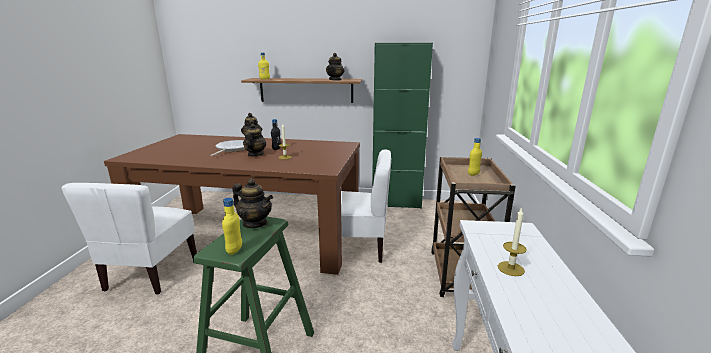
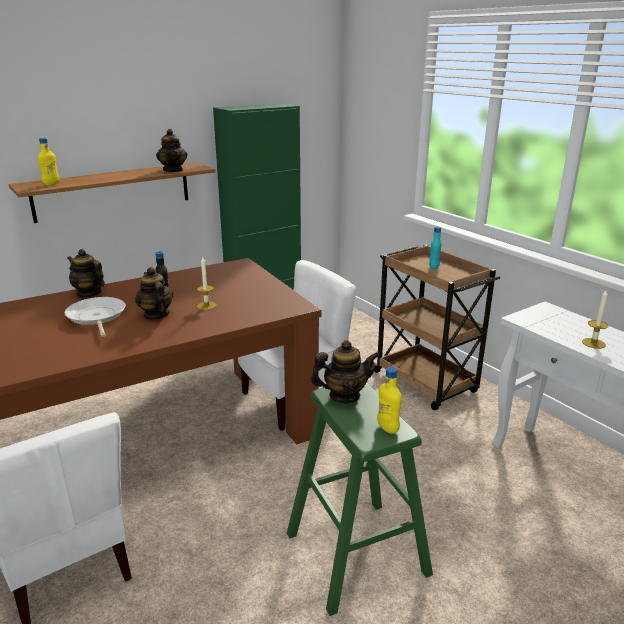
camera: 40 degrees left, 5 degrees up
yellow bottle [468,138,482,176] -> turquoise bottle [429,227,441,270]

